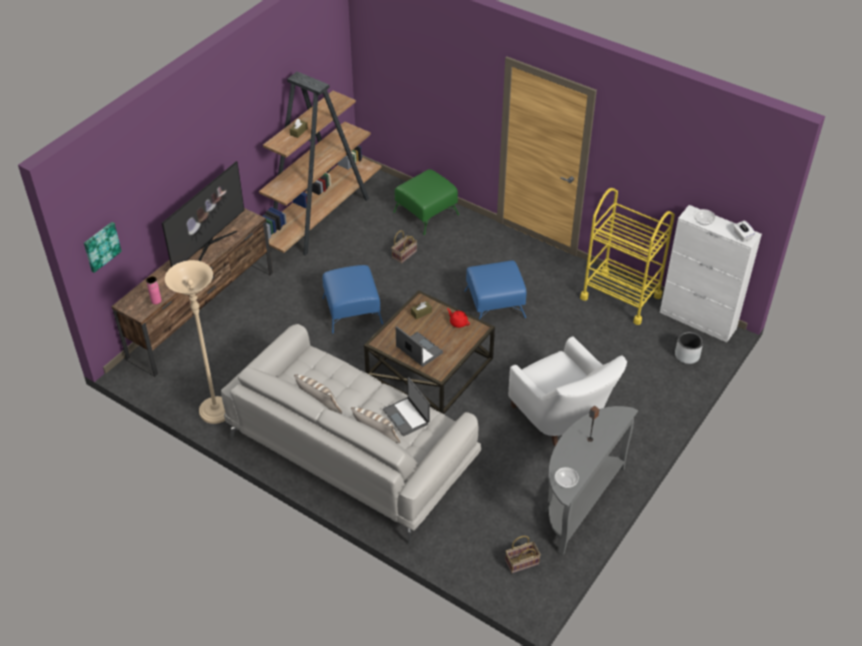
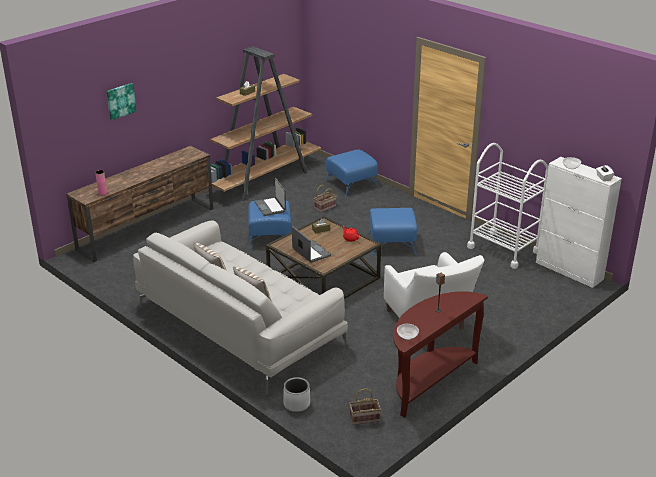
camera: 10 degrees right, 15 degrees down
picture [84,222,122,273] -> picture moved to [106,83,137,120]
television [162,161,244,267] -> none
beige floor lamp [165,260,225,424] -> none
laptop [383,377,430,436] -> laptop moved to [255,178,286,216]
green ottoman [393,169,459,235] -> blue ottoman [324,149,379,197]
grey console table [545,406,638,555] -> brown console table [393,292,488,418]
yellow cart [580,188,675,325] -> white cart [467,143,549,269]
grey planter [675,331,703,364] -> grey planter moved to [283,377,310,412]

